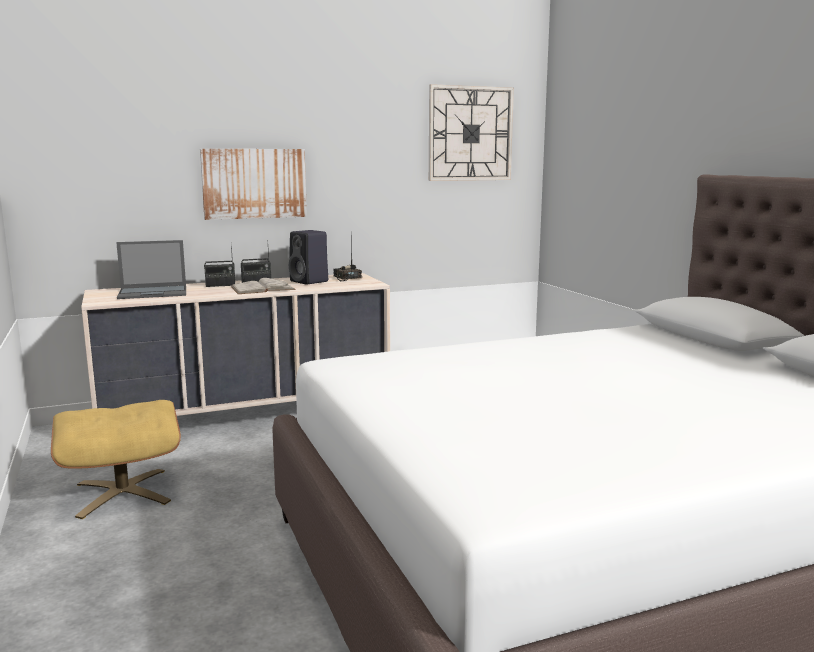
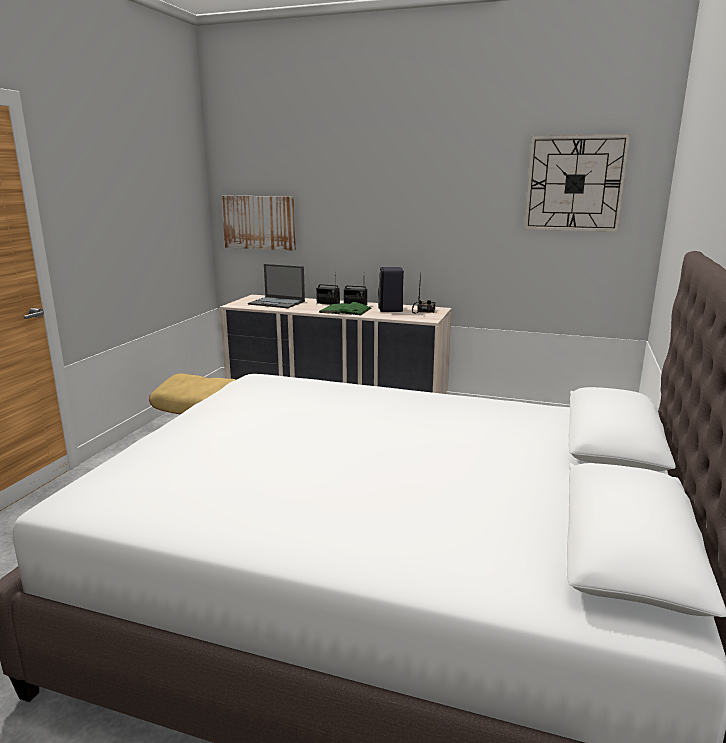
camera: 40 degrees right, 5 degrees up
picture [200,149,307,220] -> picture moved to [221,195,296,251]
white book [231,278,296,294] -> green book [318,302,371,316]

